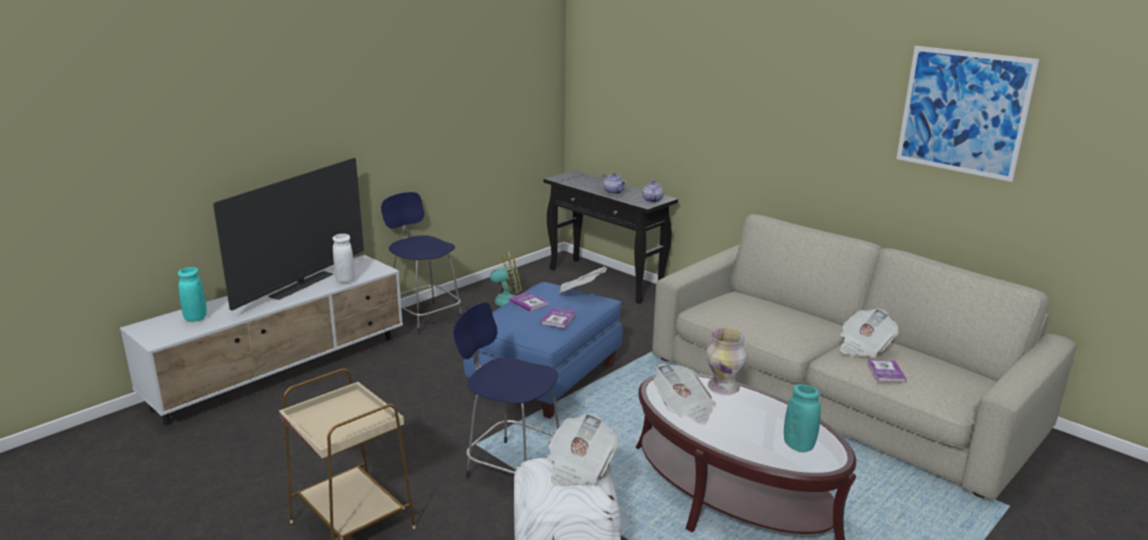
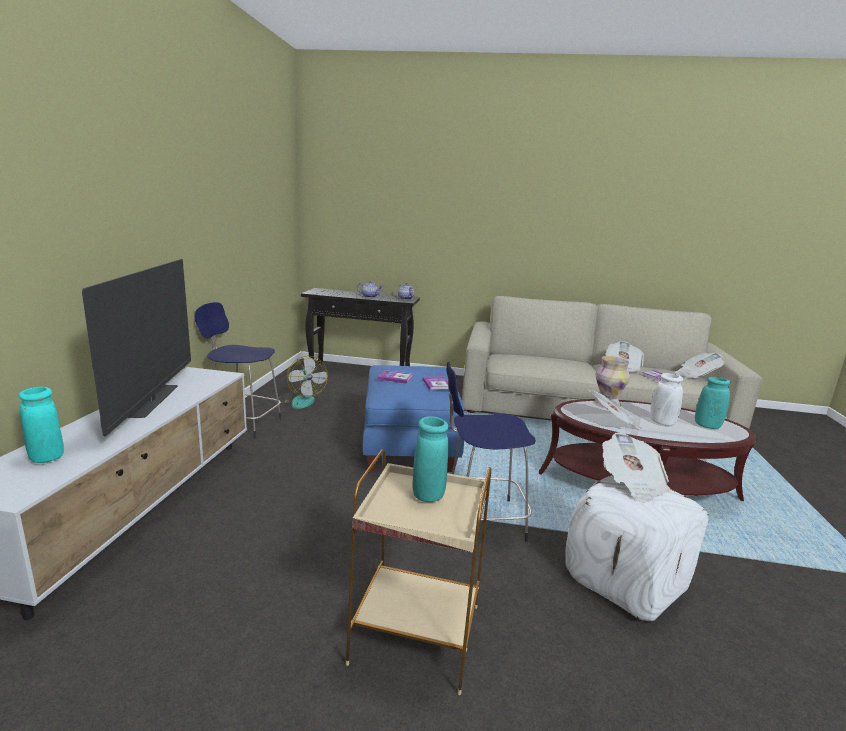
camera: 35 degrees left, 5 degrees down
white vase [333,234,355,283] -> white vase moved to [650,373,683,426]
fan [478,250,522,306] -> fan turned 105 degrees clockwise [275,356,328,409]
newspaper [559,266,607,293] -> newspaper moved to [675,353,724,378]
picture [896,46,1040,182] -> none
none -> turquoise vase [413,416,449,502]

